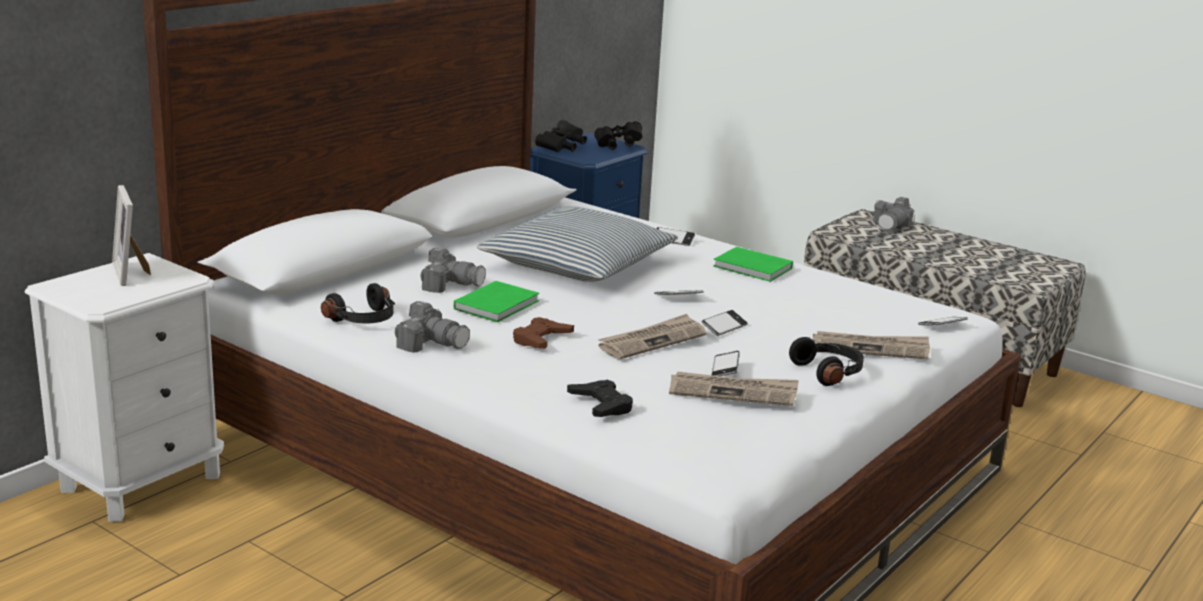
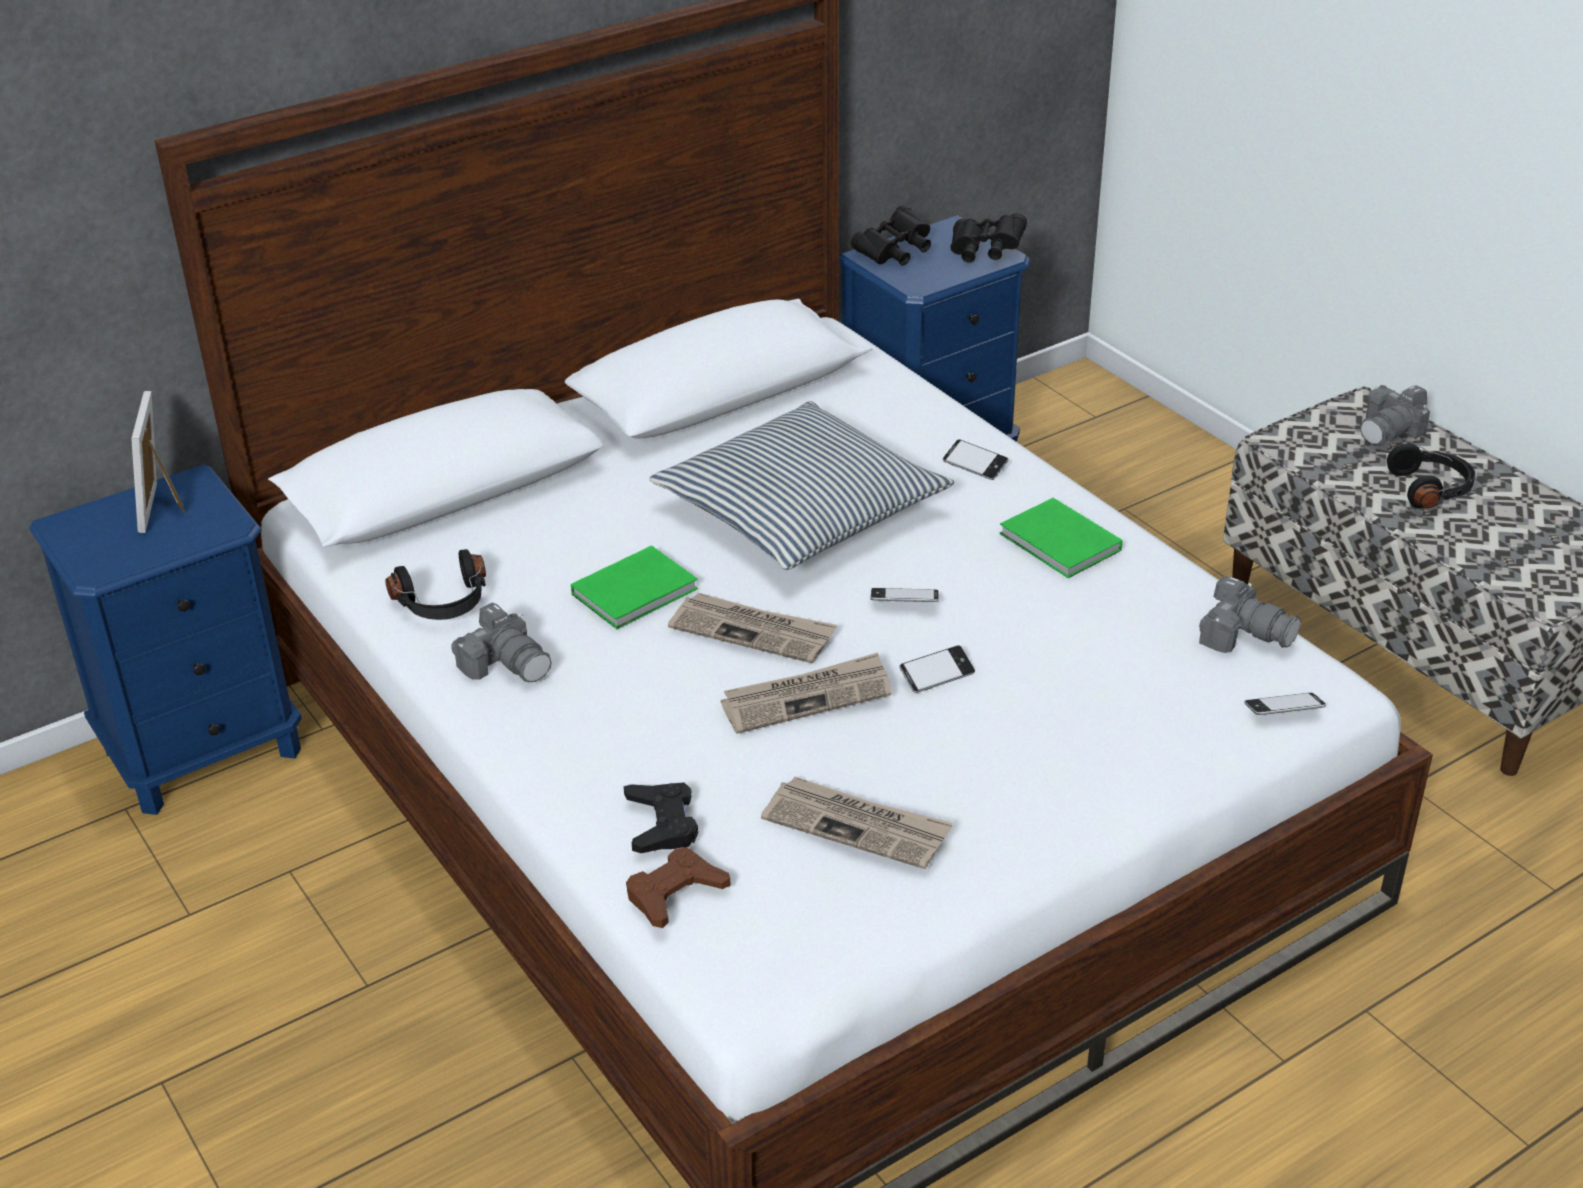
camera: 20 degrees right, 15 degrees up
white nightstand [25,253,224,522] -> blue nightstand [29,464,302,815]
camera [420,248,486,293] -> camera moved to [1199,576,1301,653]
brown game controller [513,317,574,349] -> brown game controller moved to [626,847,731,928]
phone [712,351,740,376] -> none
black headphones [789,337,864,386] -> black headphones moved to [1387,444,1475,508]
newspaper [813,331,930,359] -> newspaper moved to [668,593,837,663]

